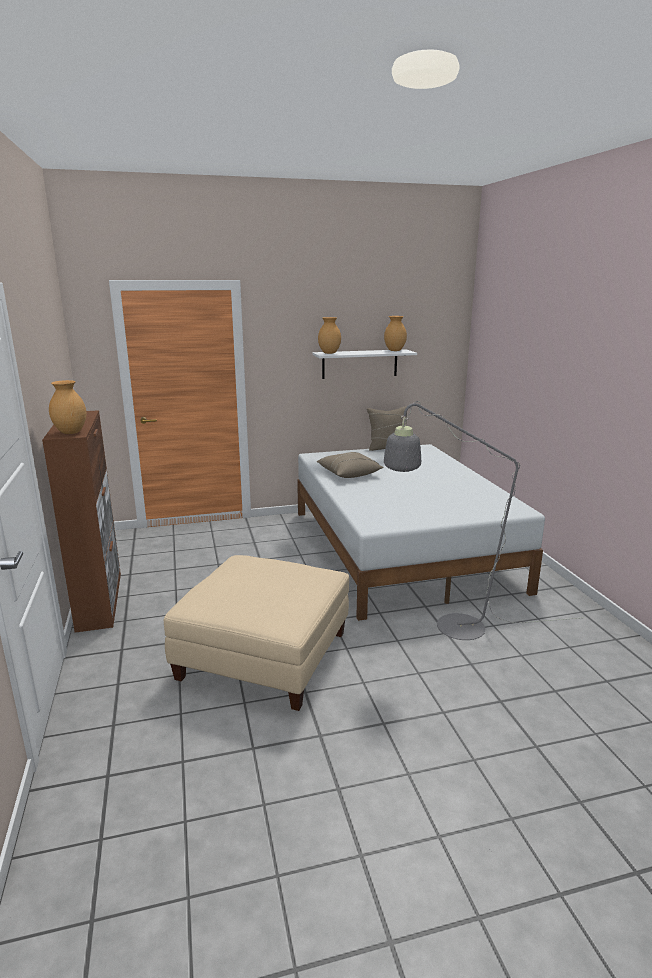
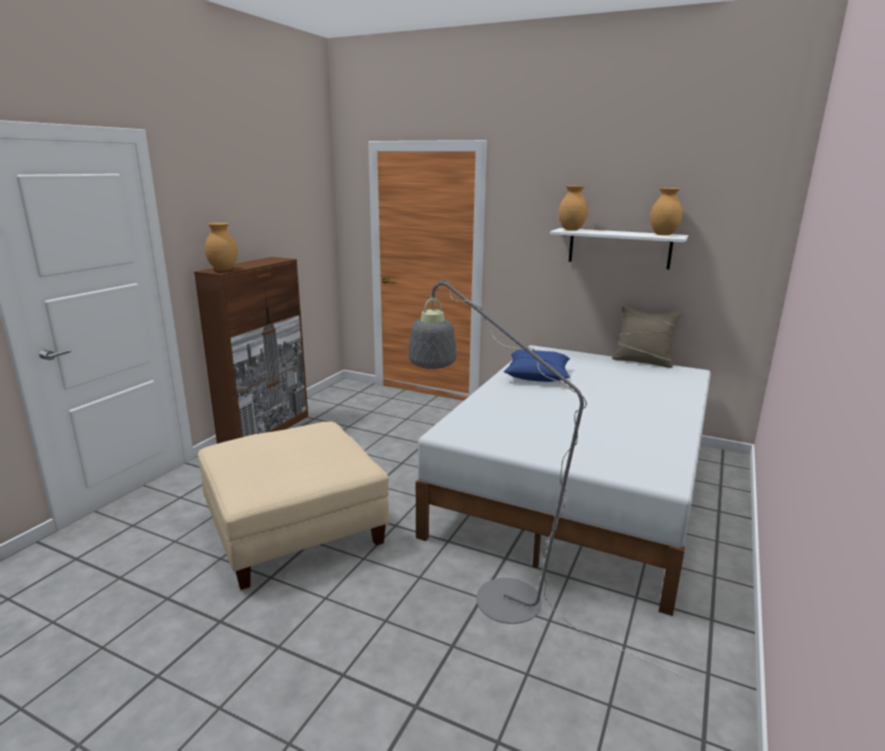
camera: 40 degrees right, 0 degrees up
beige pillow [316,452,383,478] -> blue pillow [503,350,570,382]

